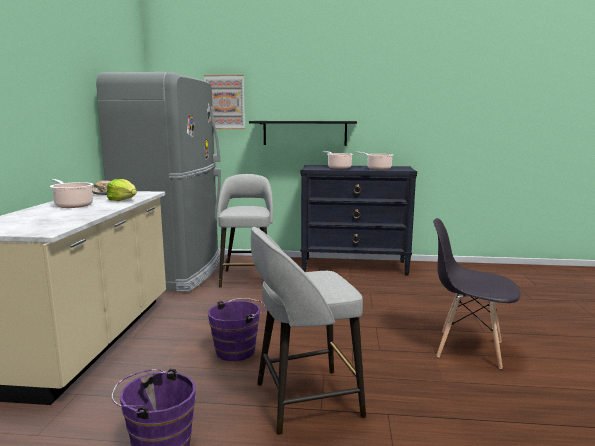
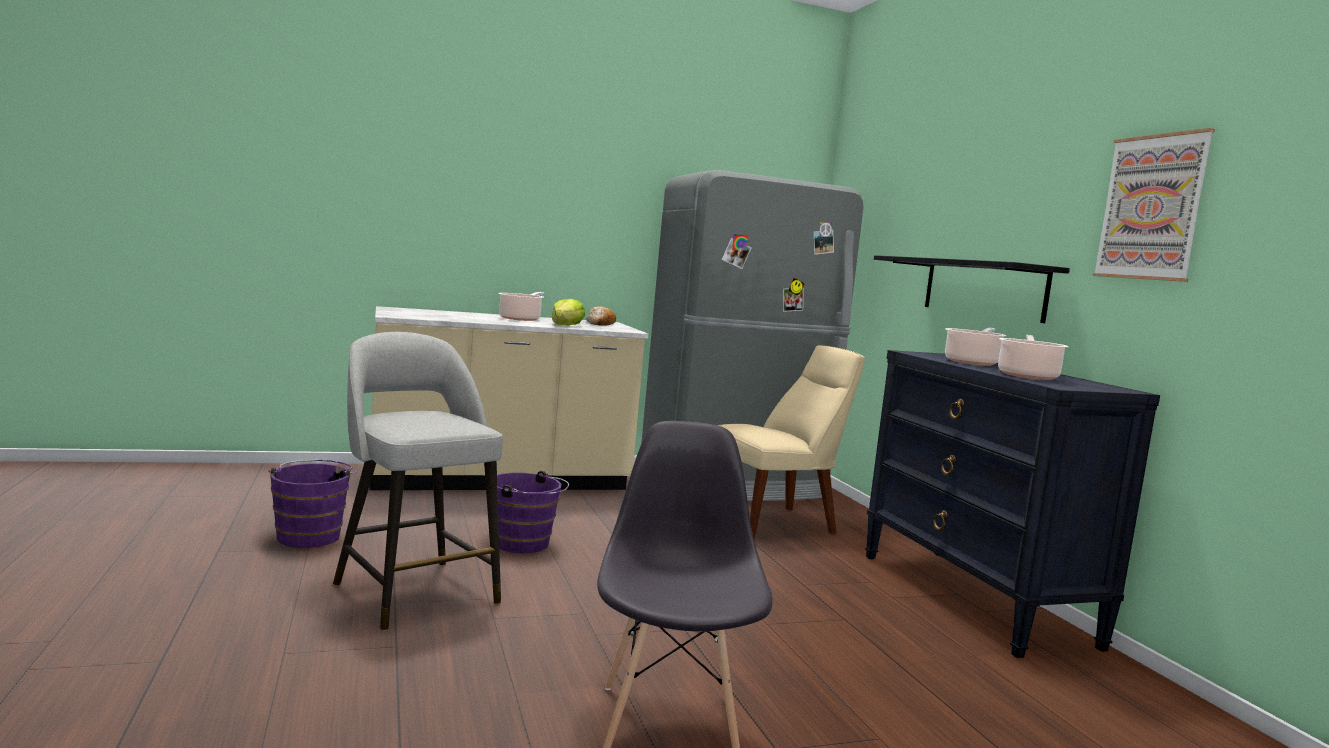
camera: 65 degrees right, 5 degrees down
picture [204,75,245,129] -> picture moved to [1092,128,1215,282]
grey stool [218,174,273,288] -> beige chair [718,345,865,540]

